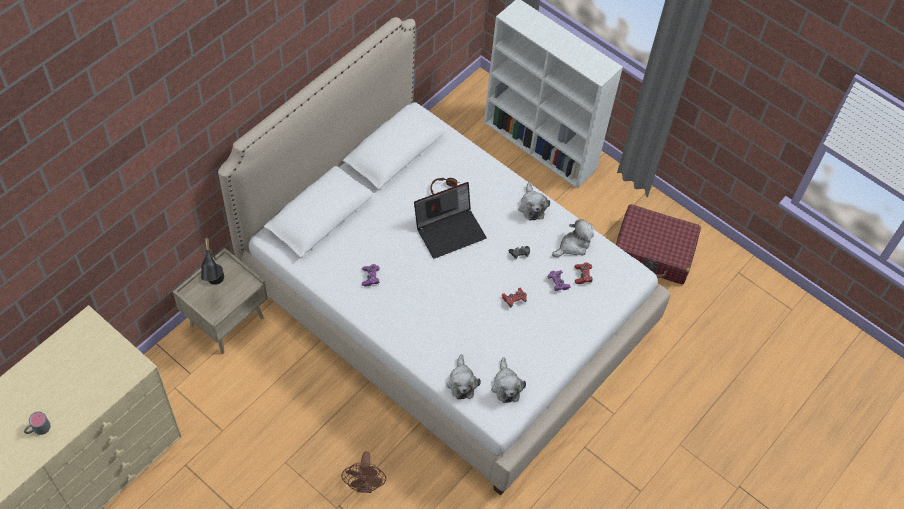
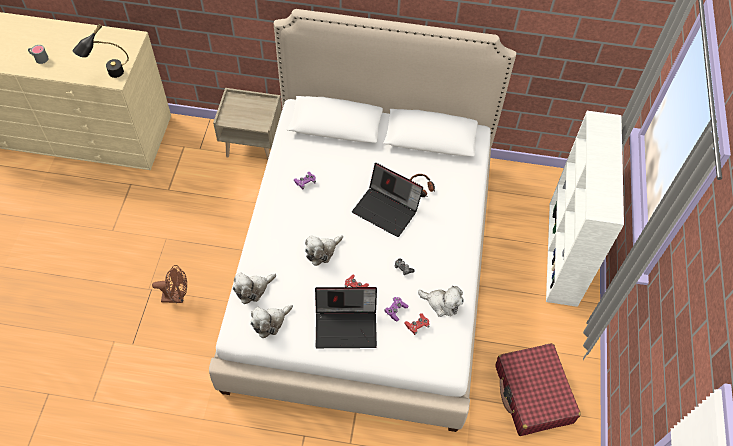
camera: 60 degrees right, 0 degrees up
black table lamp [201,238,224,285] -> black table lamp moved to [73,24,129,78]
brown fan [341,451,386,493] -> brown fan turned 150 degrees counterclockwise [152,265,187,303]
plush toy [518,182,550,221] -> plush toy moved to [305,235,343,266]
none -> laptop [315,287,377,348]

